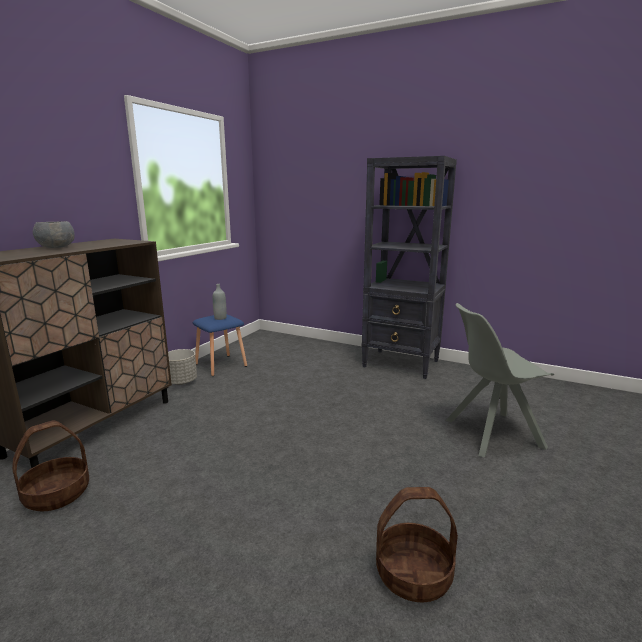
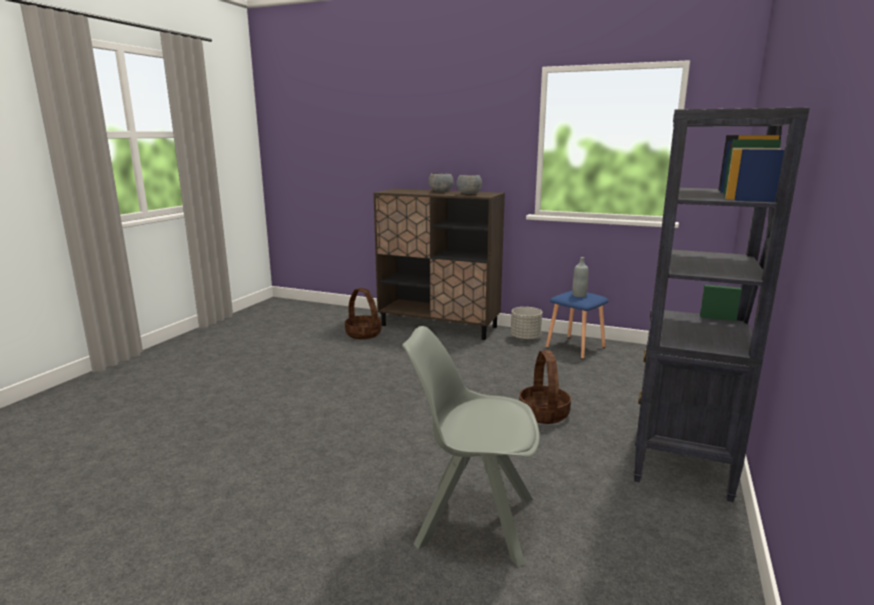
camera: 85 degrees right, 0 degrees up
basket [376,487,458,602] -> basket moved to [519,350,571,424]
grey chair [446,303,554,458] -> grey chair turned 60 degrees counterclockwise [402,326,540,567]
none -> grey bowl [456,175,482,194]

